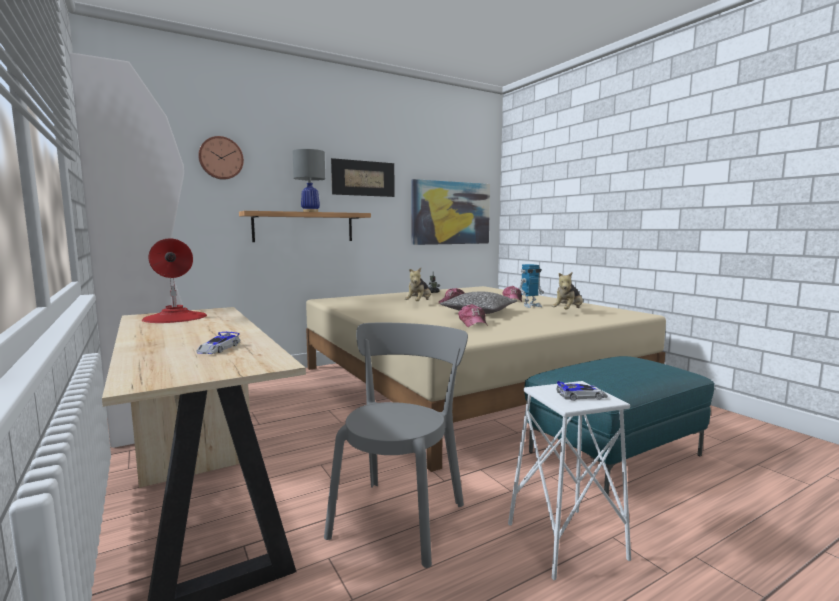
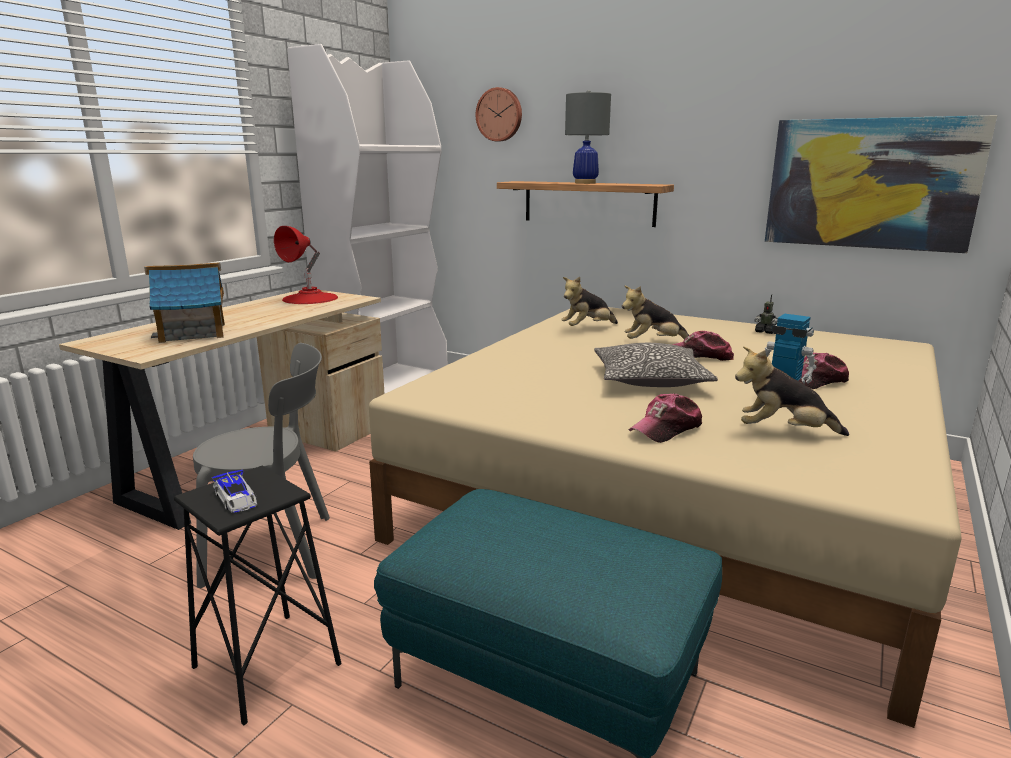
camera: 60 degrees right, 10 degrees up
toy car [197,332,240,354] -> toy house [144,262,225,343]
picture [331,158,395,197] -> none
cap [458,304,488,327] -> cap moved to [629,394,702,443]
white stool [508,381,631,580] -> black stool [174,466,341,725]
none -> plush toy [561,277,618,326]

